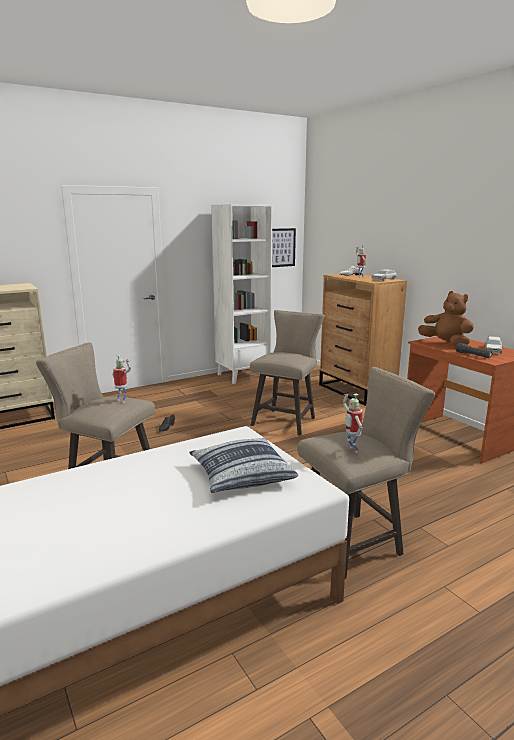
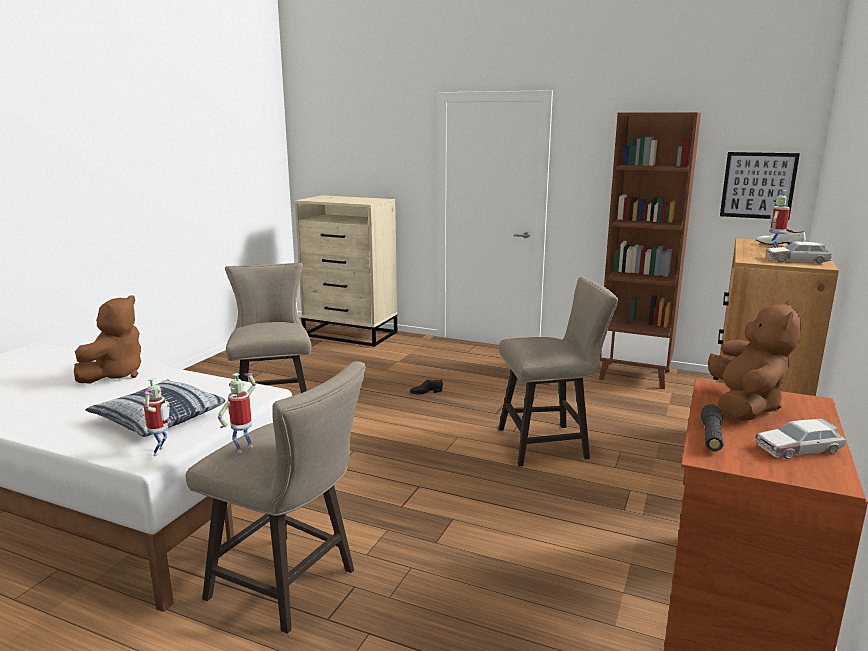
camera: 55 degrees right, 0 degrees up
toy robot [112,355,131,403] -> toy robot moved to [143,378,173,456]
white bookcase [211,204,272,384] -> brown bookcase [599,112,701,389]
none -> brown plush toy [74,295,141,383]

